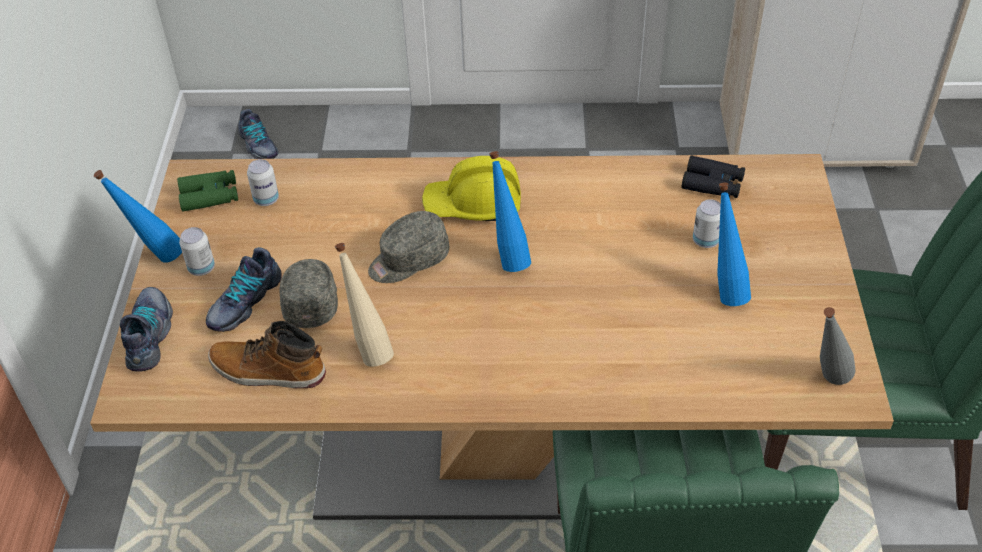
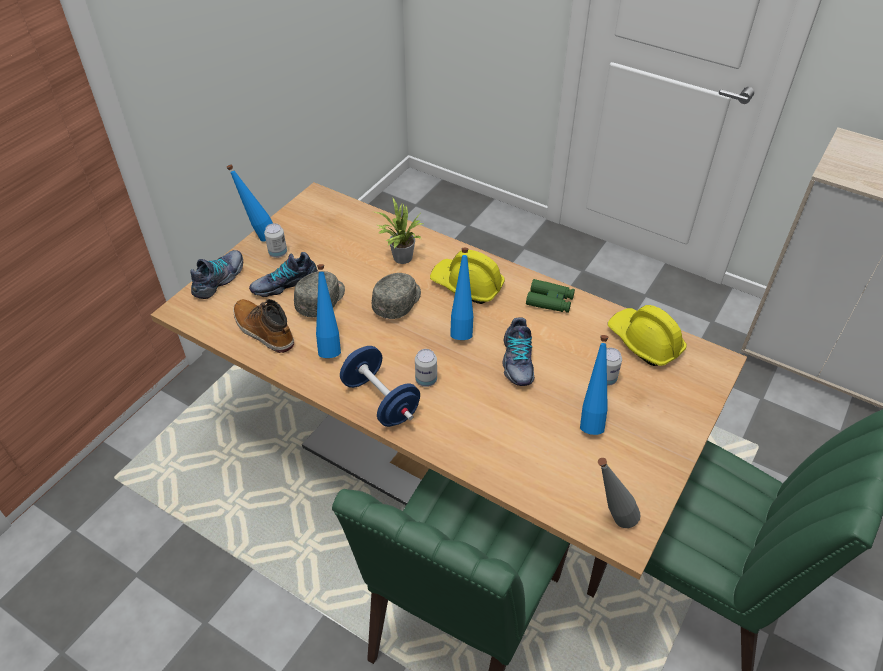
camera: 30 degrees right, 0 degrees up
green binoculars [177,170,238,212] -> green binoculars moved to [526,279,575,313]
shoe [238,109,279,159] -> shoe moved to [502,317,535,386]
can [247,159,279,206] -> can moved to [415,349,437,387]
beige bottle [335,243,394,367] -> blue bottle [316,264,341,358]
grey cap [368,211,449,283] -> grey cap turned 120 degrees clockwise [372,273,421,319]
black binoculars [681,155,745,198] -> yellow hard hat [608,305,687,366]
none -> blue dumbbell [340,346,420,427]
none -> potted plant [375,197,423,264]

